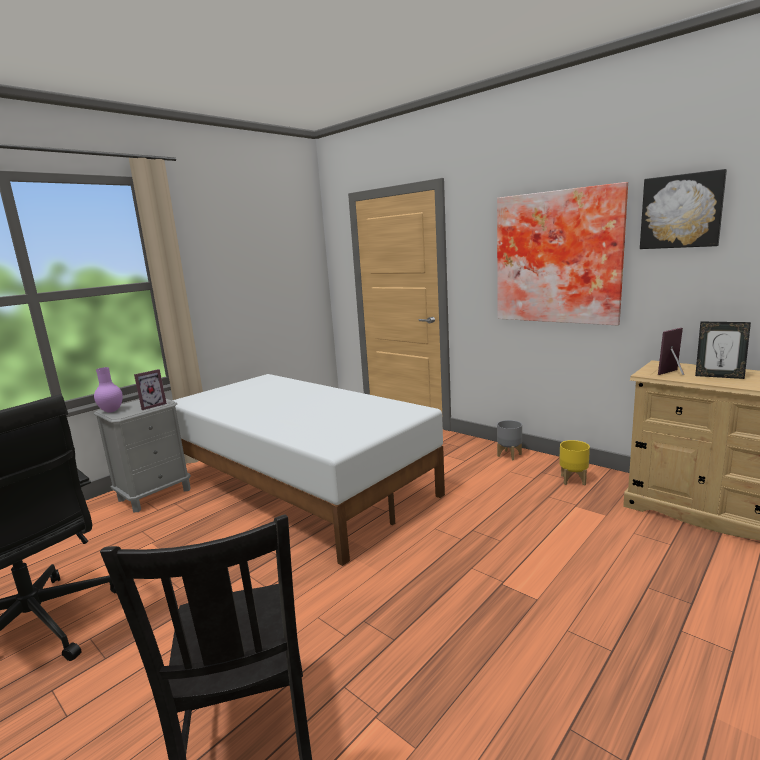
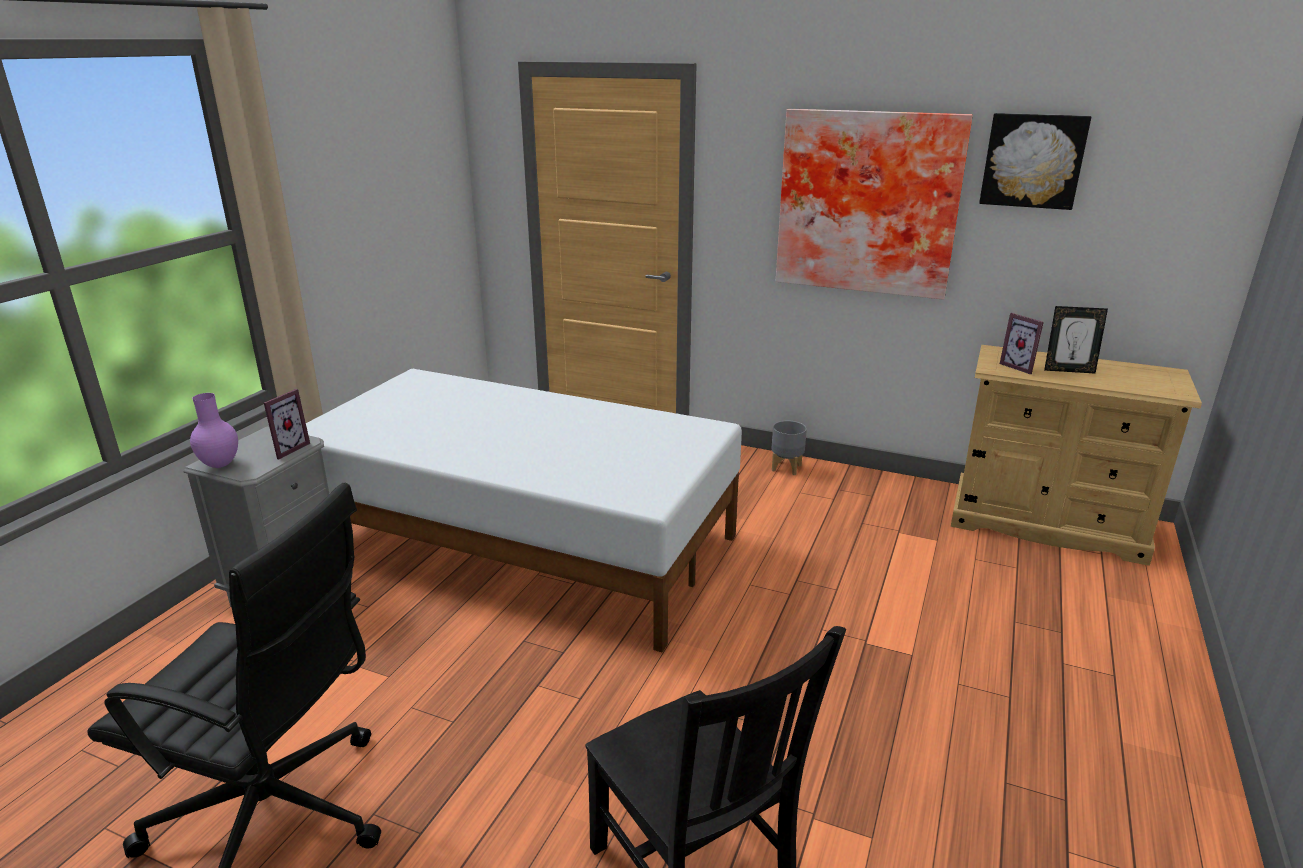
camera: 20 degrees left, 10 degrees up
yellow planter [559,440,590,485] -> none
picture frame [658,328,684,375] -> picture frame turned 75 degrees counterclockwise [1000,313,1044,374]

